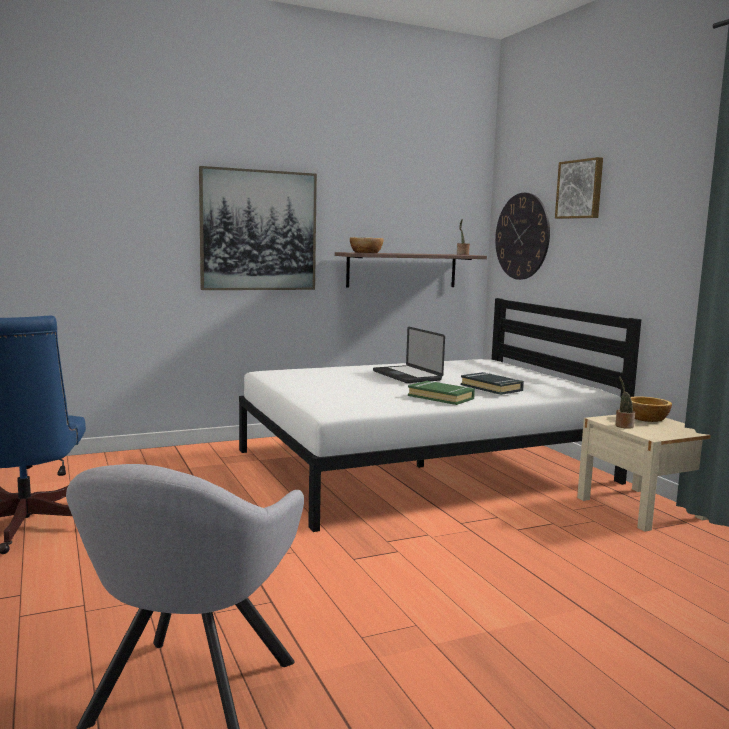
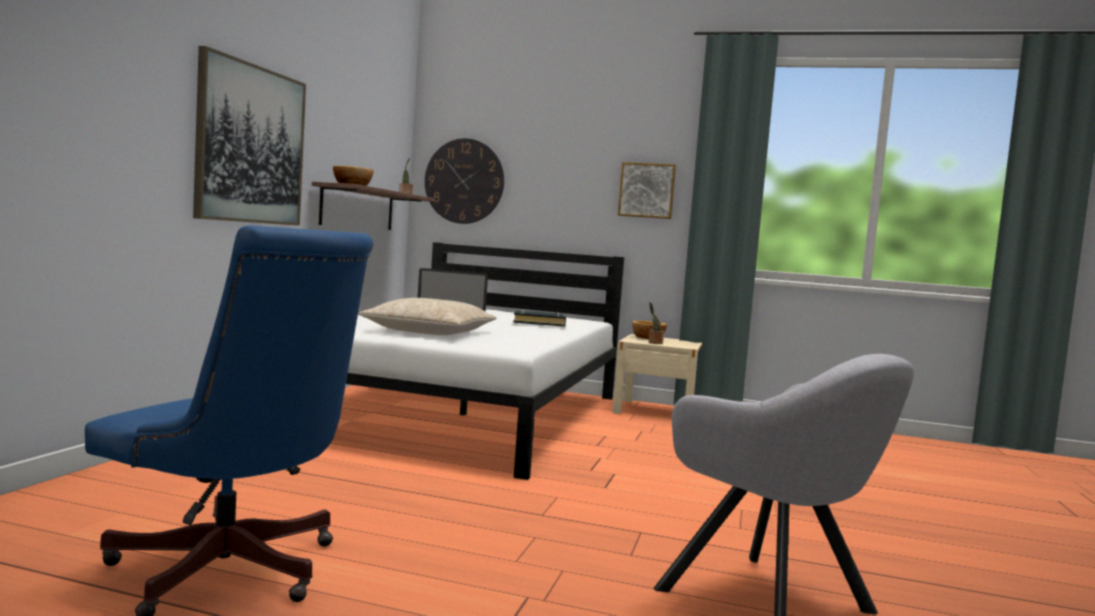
camera: 50 degrees left, 5 degrees down
green book [408,381,475,405] -> none
picture [555,157,603,219] -> picture moved to [618,162,676,219]
none -> beige pillow [359,298,497,335]

